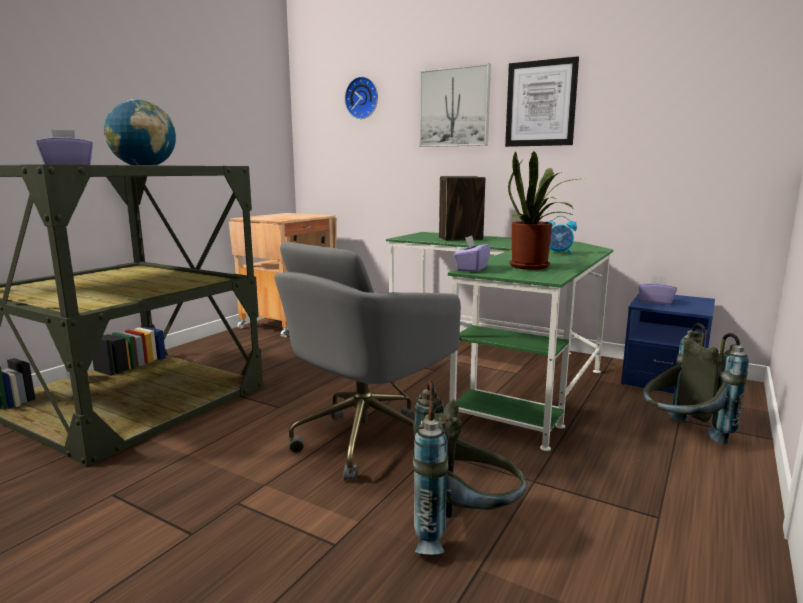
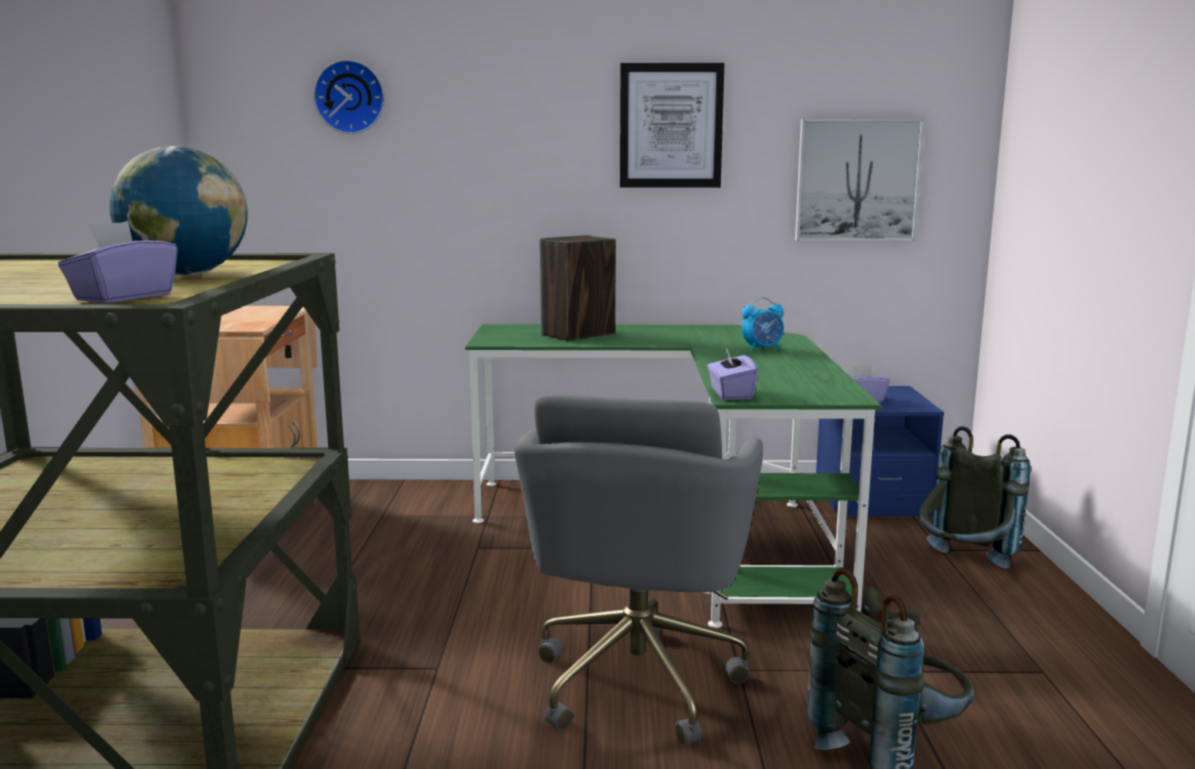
camera: 30 degrees left, 0 degrees up
picture [419,63,491,147] -> picture moved to [795,119,924,241]
potted plant [508,151,577,270] -> none

